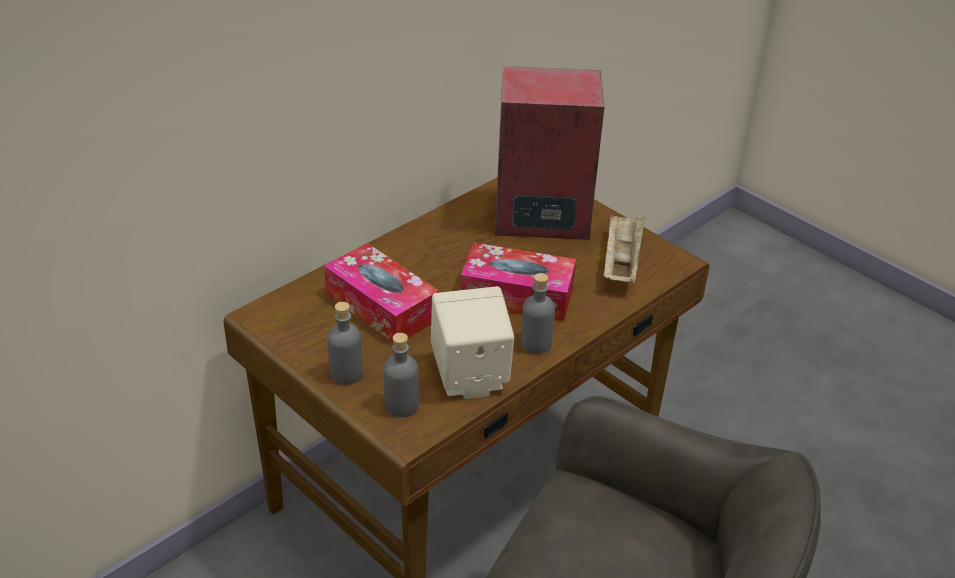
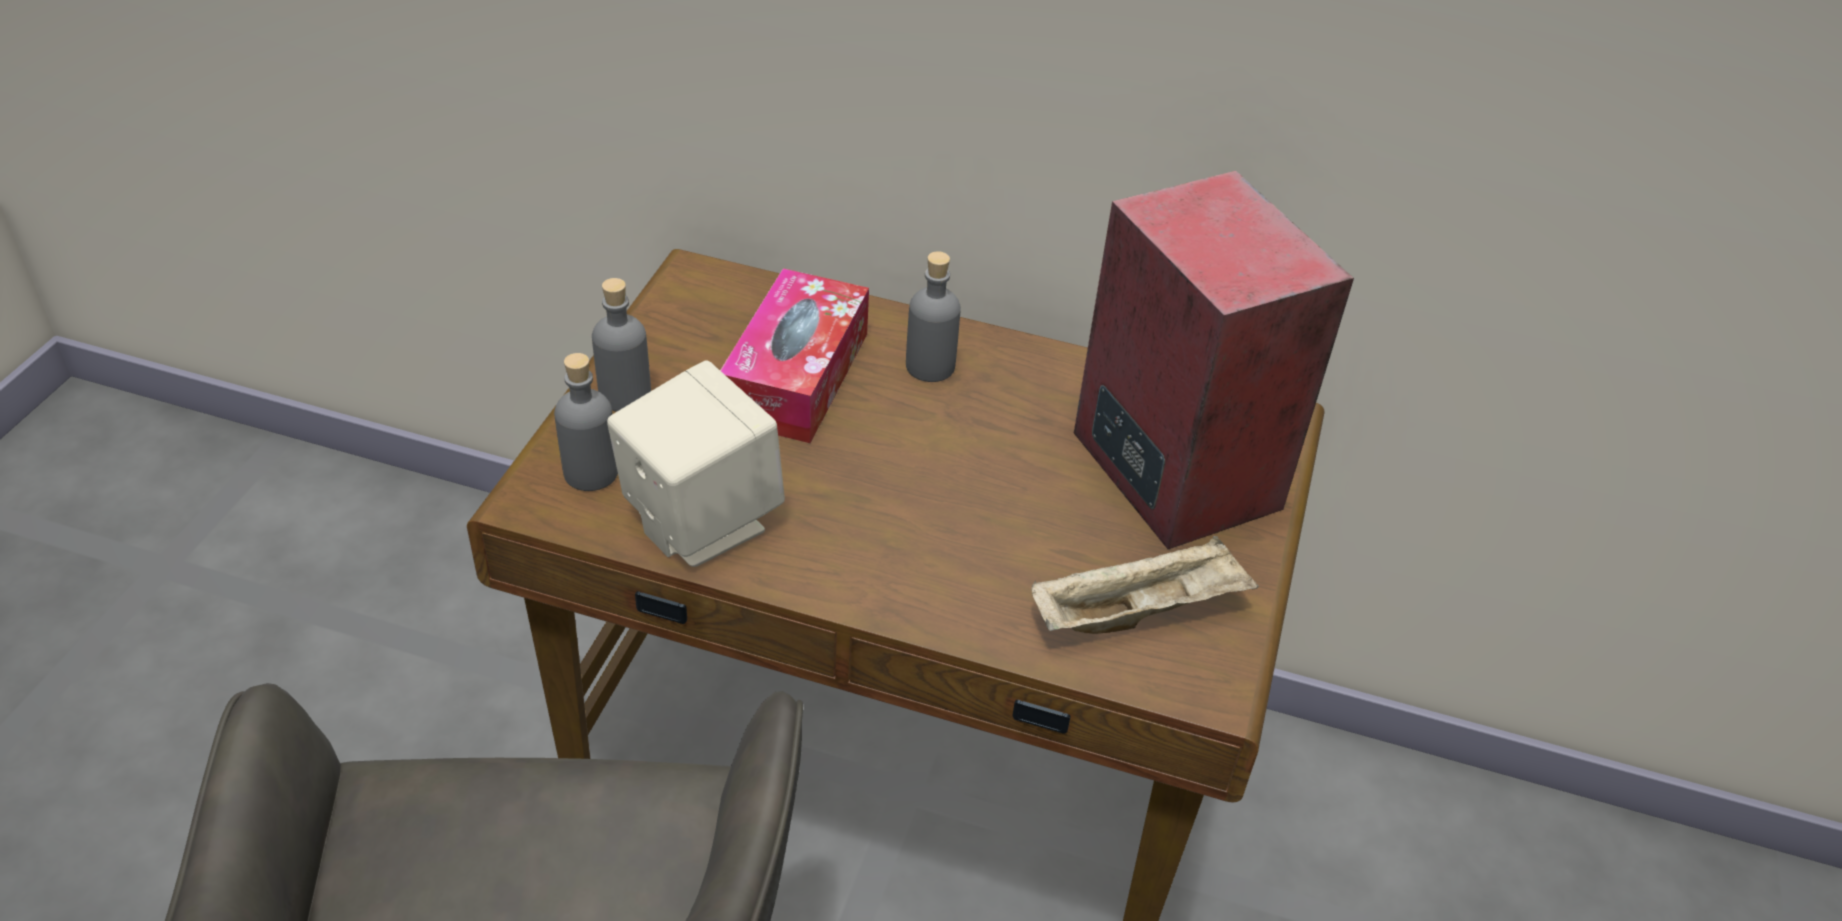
camera: 60 degrees right, 5 degrees up
tissue box [460,243,576,321] -> none
grey bottle [521,273,555,354] -> grey bottle moved to [906,251,961,382]

